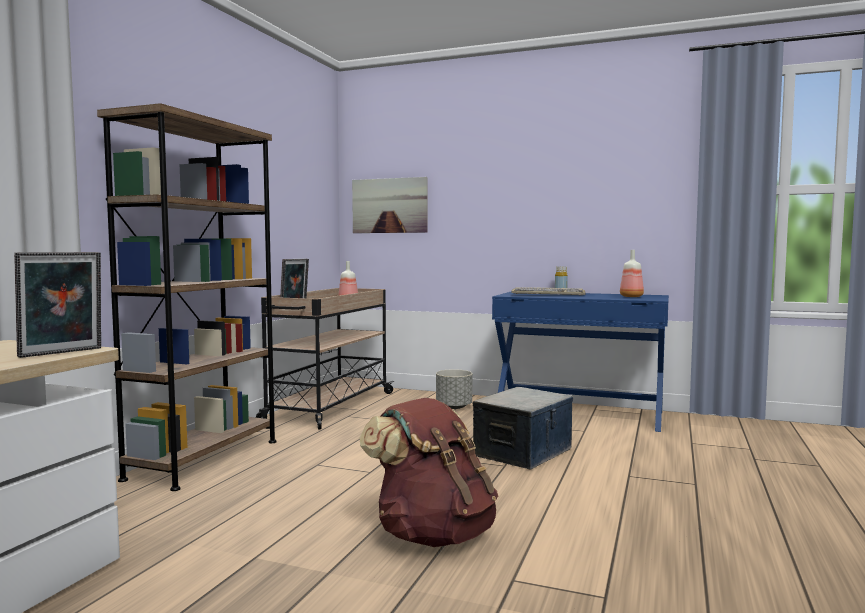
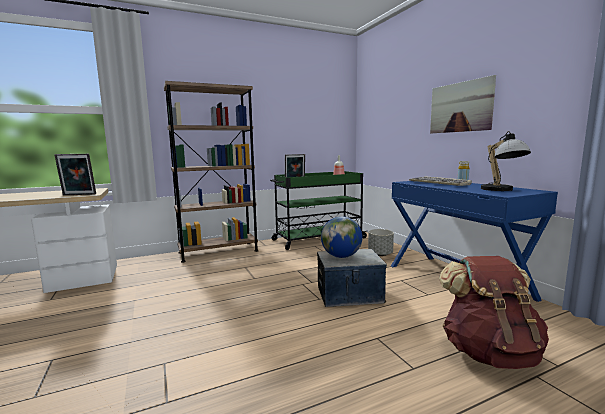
camera: 45 degrees right, 5 degrees up
beige cart [256,288,395,429] -> green cart [270,171,367,250]
picture [352,177,427,233] -> picture moved to [430,75,496,133]
brown backpack [360,398,498,547] -> brown backpack moved to [439,256,549,369]
bottle [620,250,644,297] -> table lamp [481,131,531,191]
none -> globe [321,216,362,258]

